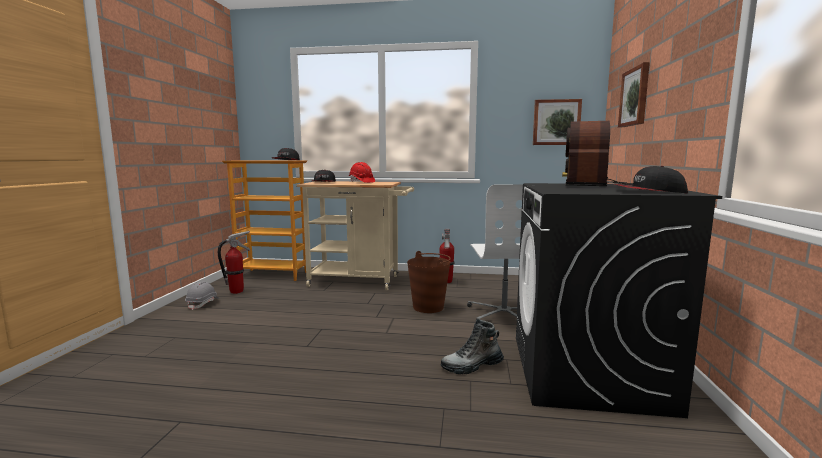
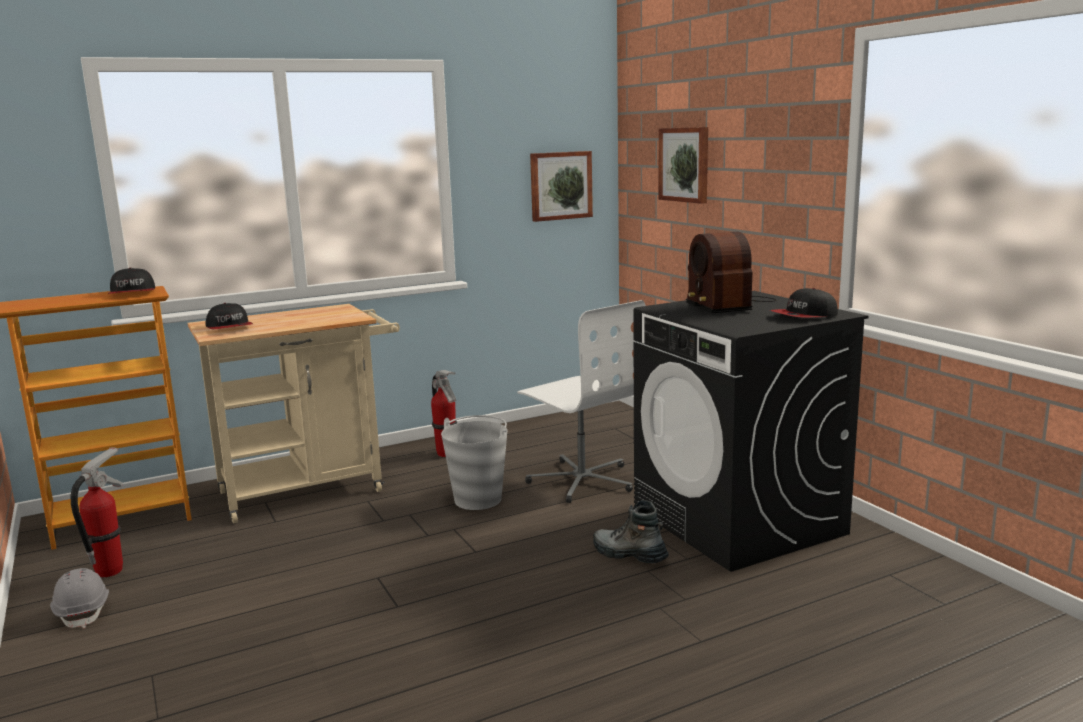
camera: 35 degrees left, 5 degrees up
red hard hat [349,162,375,183] -> none
brown bucket [407,251,451,313] -> grey bucket [441,415,507,510]
boot [441,319,504,374] -> boot turned 90 degrees clockwise [593,500,669,563]

